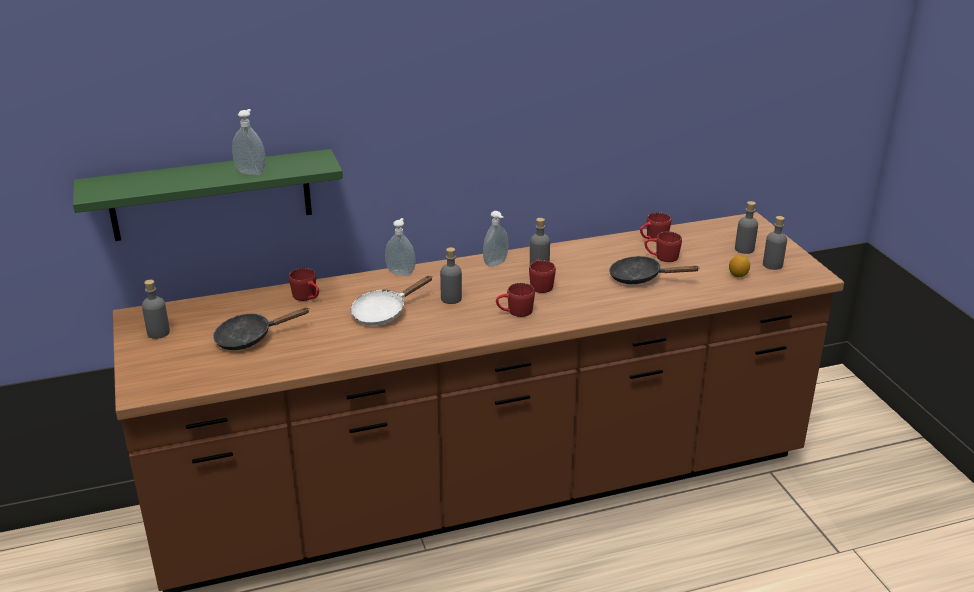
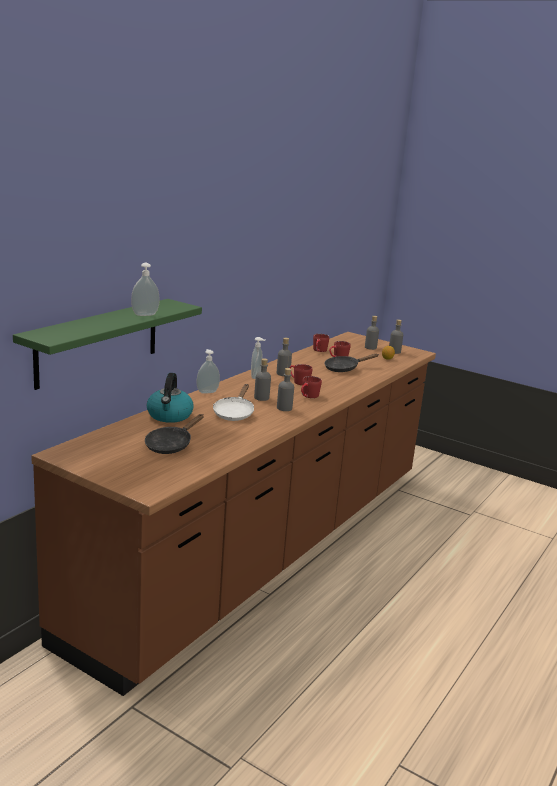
camera: 40 degrees left, 10 degrees down
grey bottle [142,280,170,339] -> grey bottle moved to [277,368,294,411]
red mug [289,268,319,301] -> kettle [147,373,193,423]

